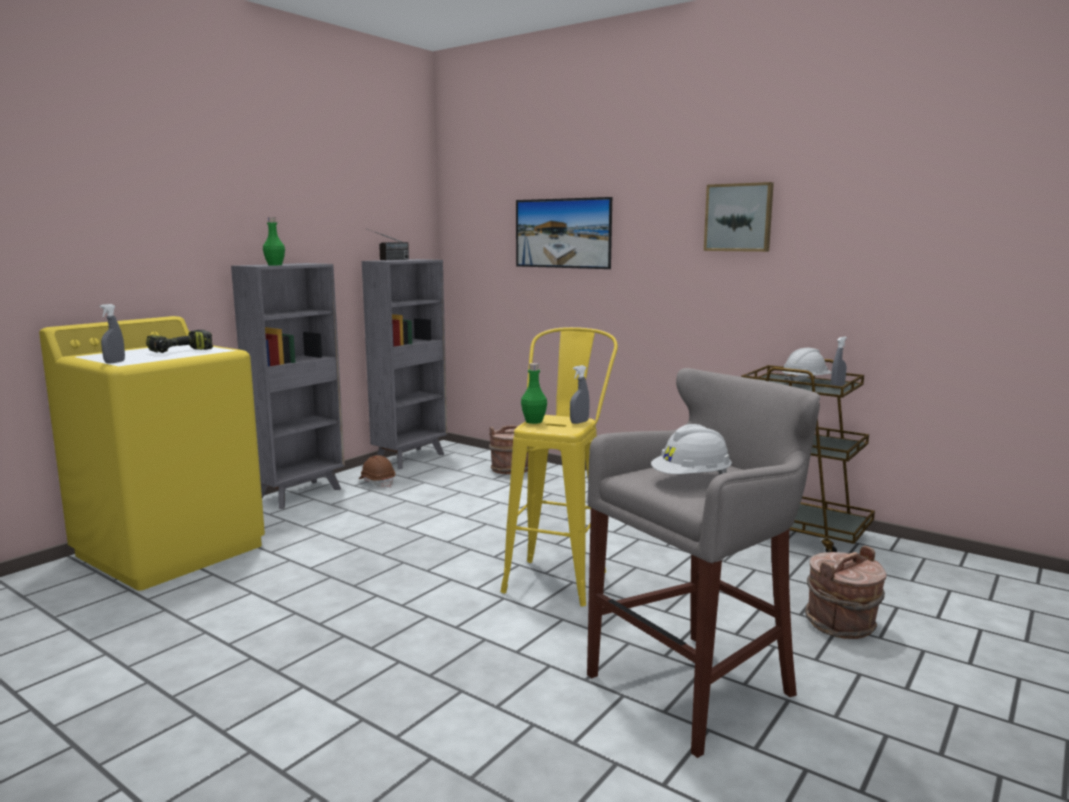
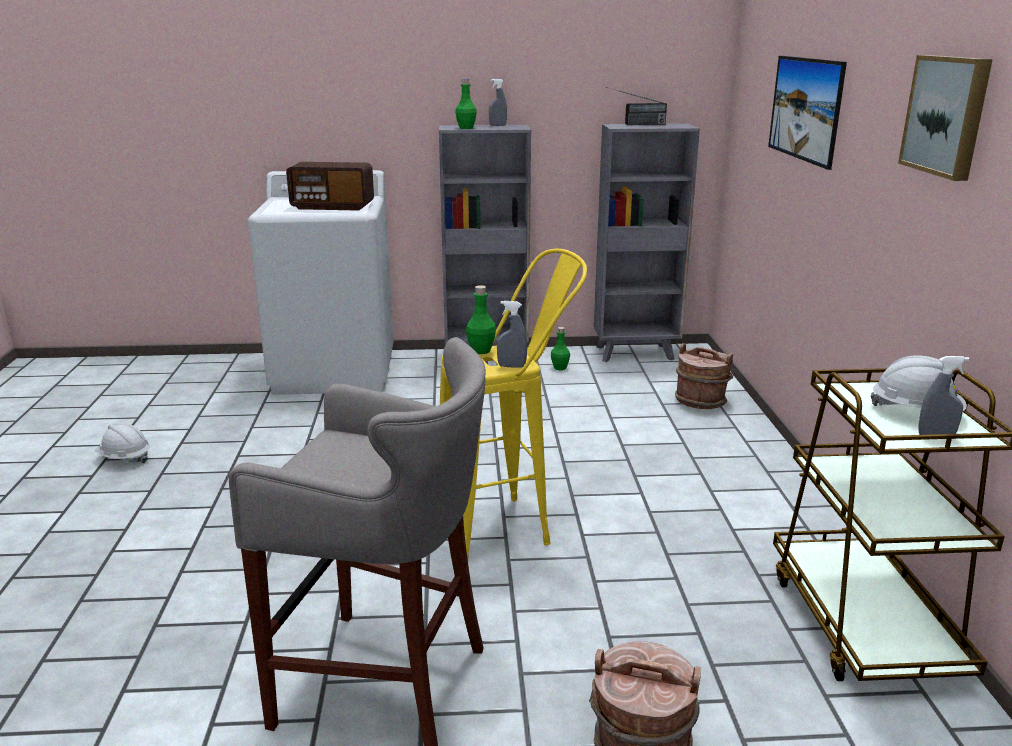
camera: 50 degrees right, 10 degrees up
yellow washing machine [39,316,265,591] -> white washing machine [248,170,394,395]
grey spray bottle [100,304,125,364] -> grey spray bottle moved to [489,79,507,126]
power drill [146,330,213,353] -> radio [286,162,374,211]
brown hard hat [359,455,395,487] -> green bottle [551,327,570,370]
white hard hat [651,424,732,474] -> white hard hat moved to [95,422,150,463]

